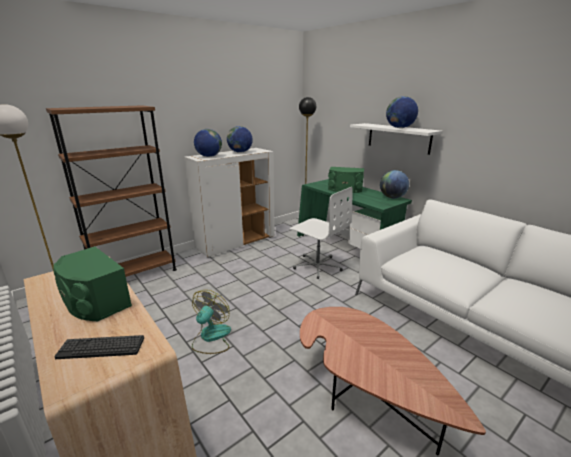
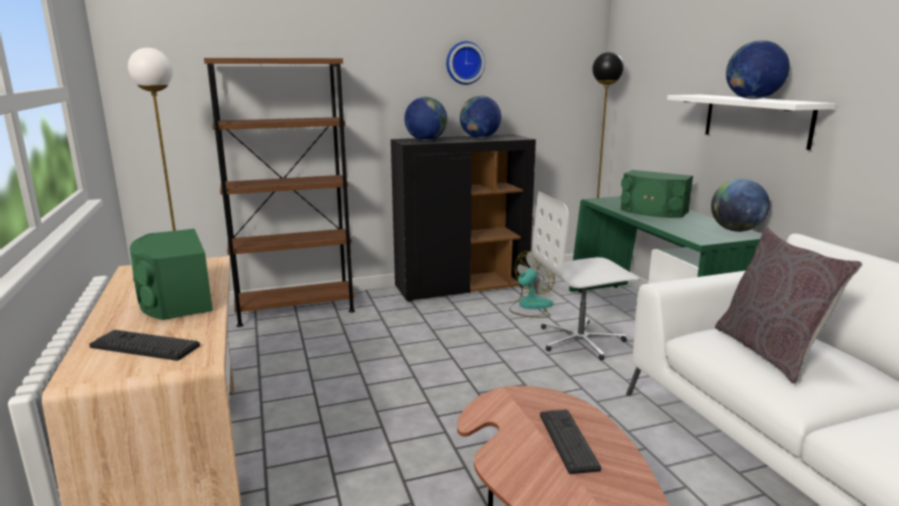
camera: 20 degrees right, 5 degrees down
white cabinet [184,148,275,258] -> black cabinet [391,134,536,302]
fan [192,290,231,354] -> fan moved to [509,251,555,318]
white office chair [290,187,353,279] -> white office chair turned 105 degrees clockwise [533,191,640,360]
none -> wall clock [446,41,485,85]
none -> keyboard [540,409,601,474]
none -> grey pillow [715,227,863,384]

